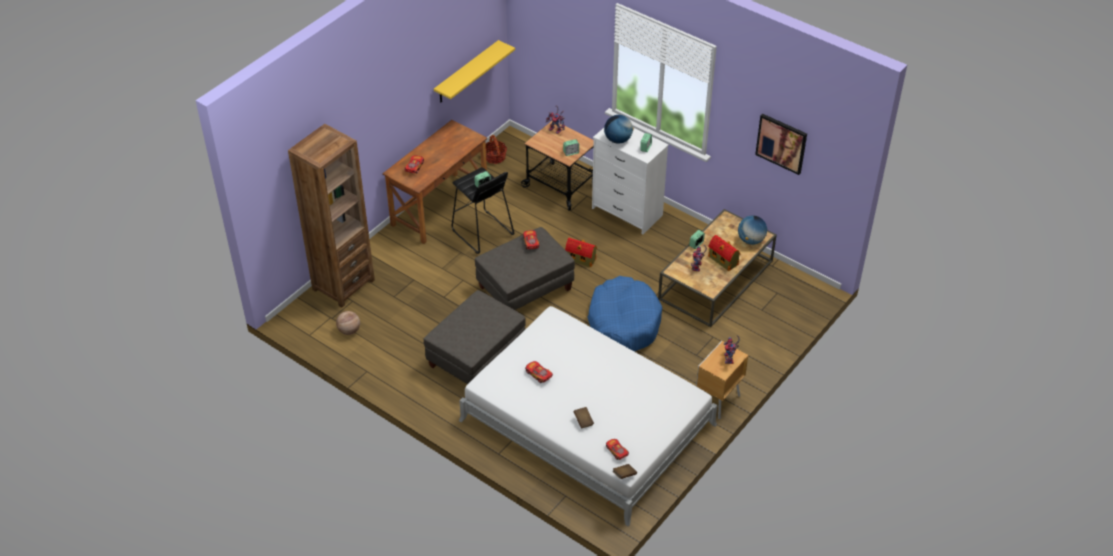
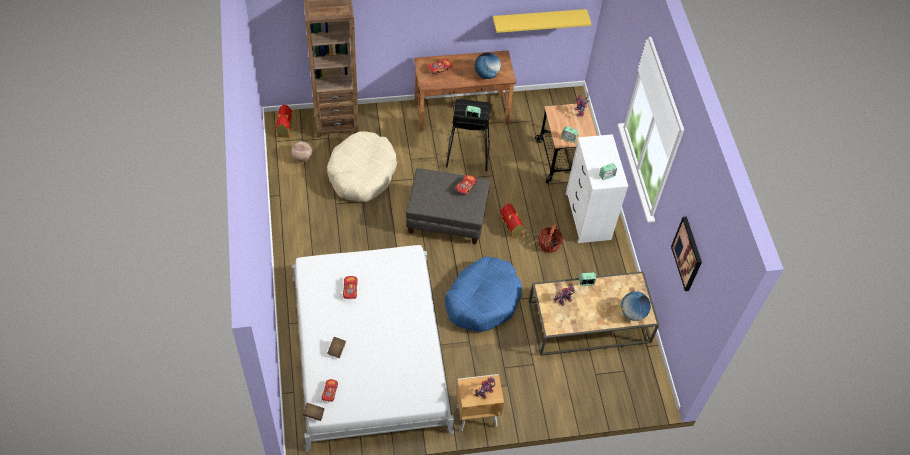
camera: 40 degrees right, 10 degrees up
grey ottoman [424,290,526,384] -> none
basket [486,135,507,164] -> basket moved to [538,225,564,253]
globe [604,115,634,144] -> globe moved to [475,52,501,79]
toy house [708,235,741,271] -> toy house moved to [275,104,292,138]
none -> beige dog bed [327,131,397,202]

